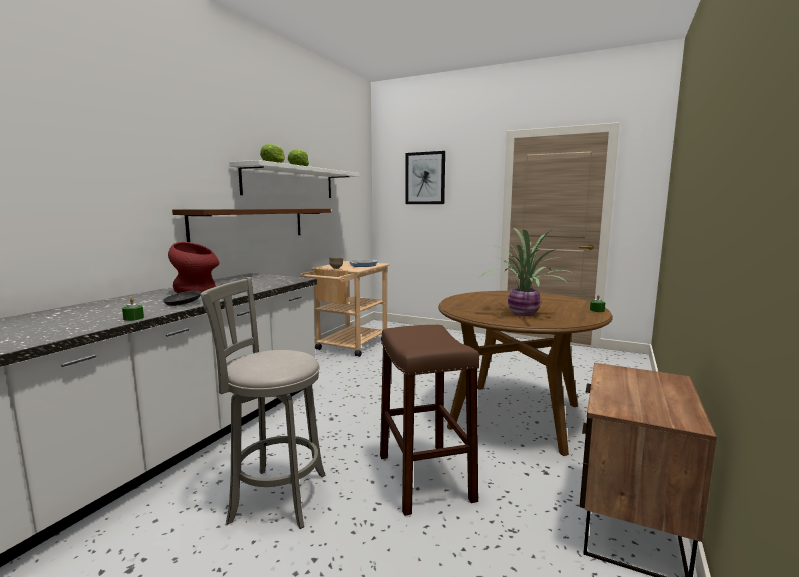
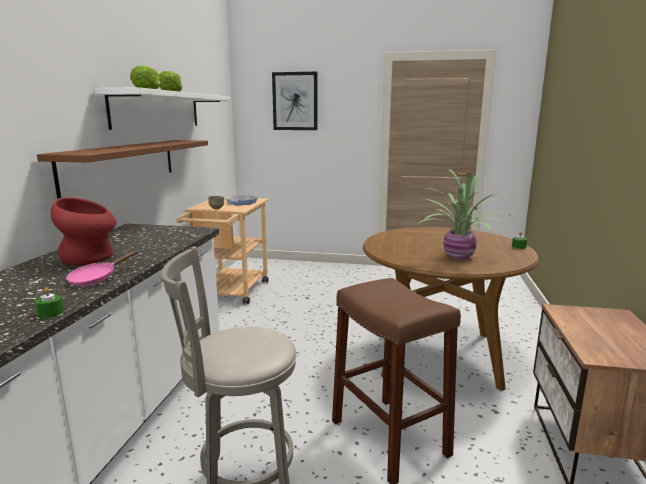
camera: 15 degrees left, 5 degrees up
black frying pan [163,284,223,306] -> pink frying pan [66,251,137,286]

